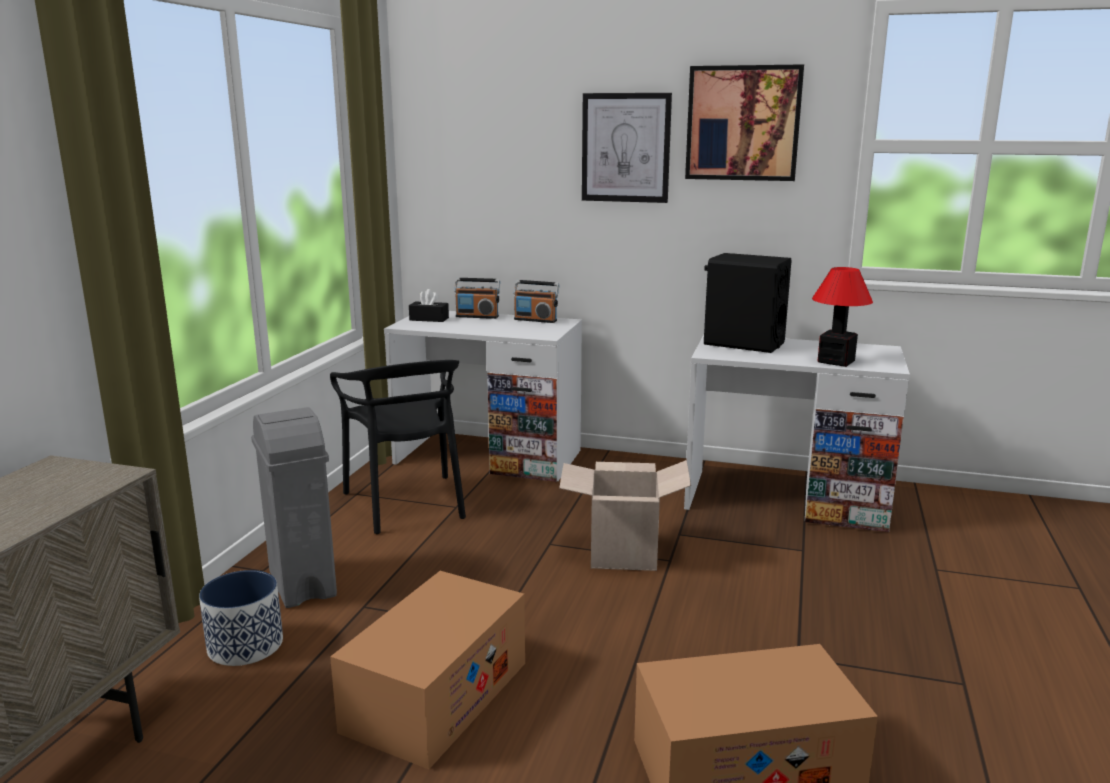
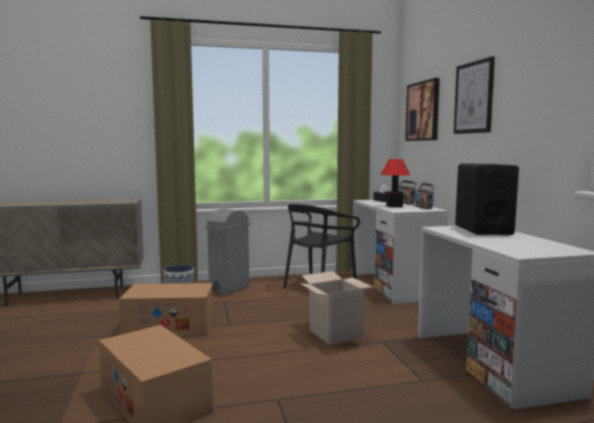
camera: 60 degrees right, 10 degrees down
picture [685,64,804,181] -> picture moved to [405,78,440,141]
table lamp [812,267,873,367] -> table lamp moved to [381,159,410,207]

